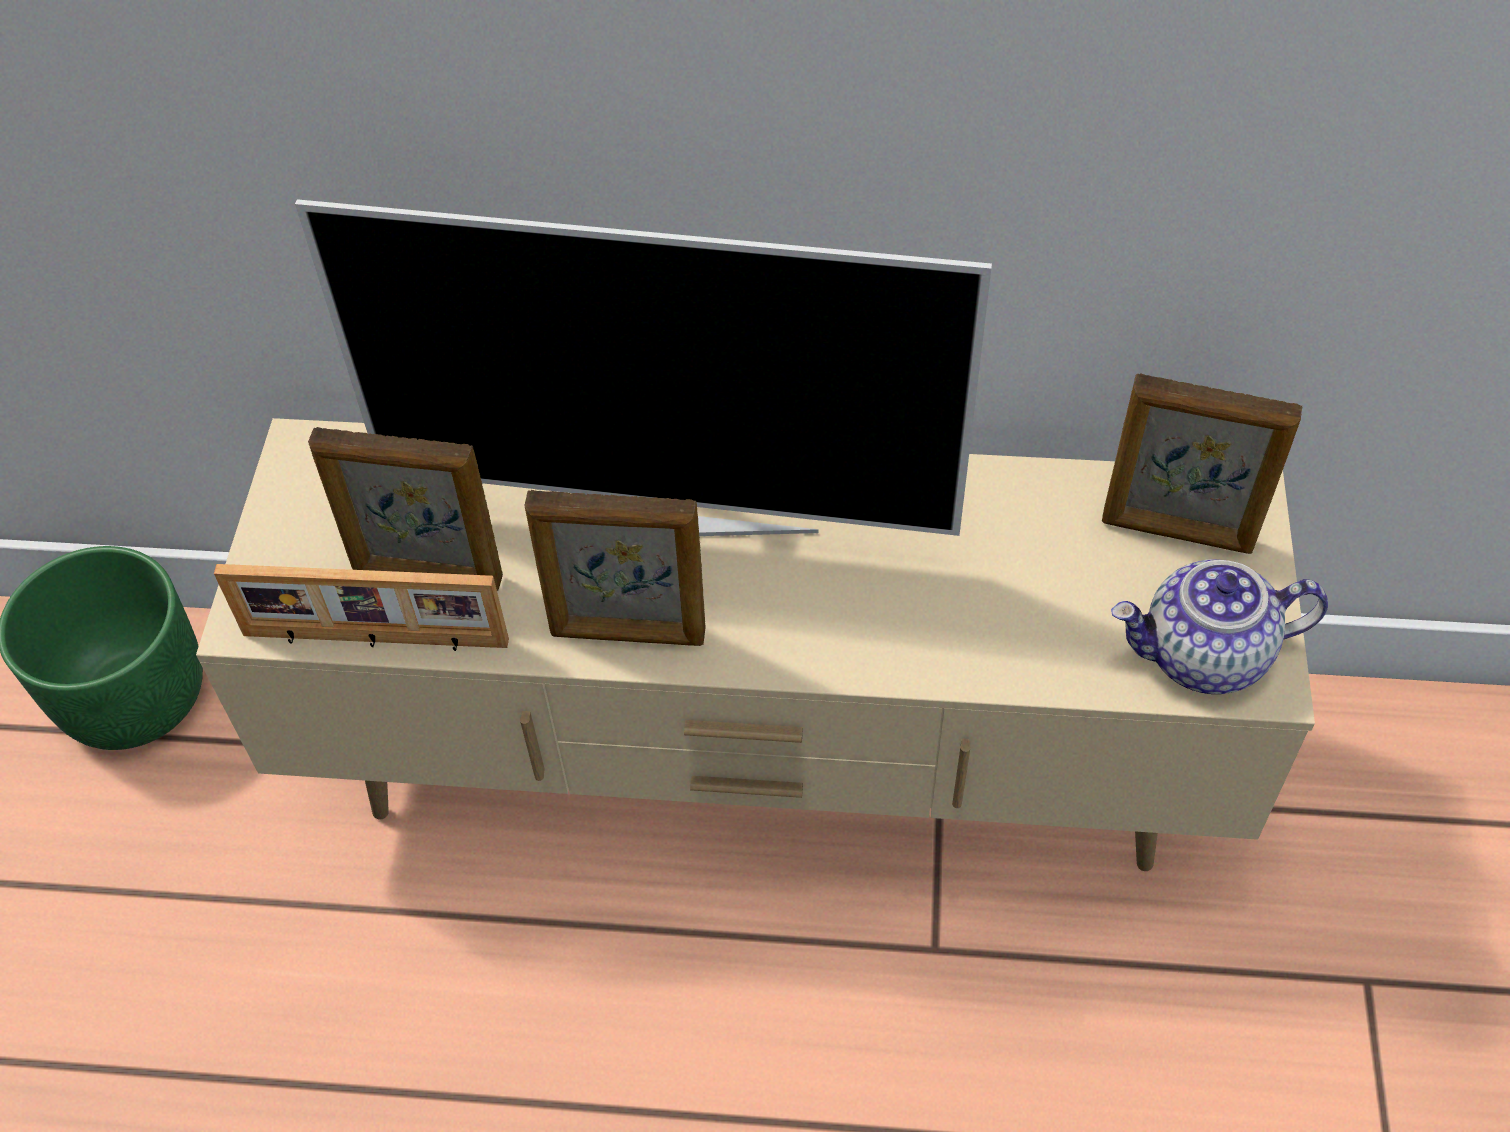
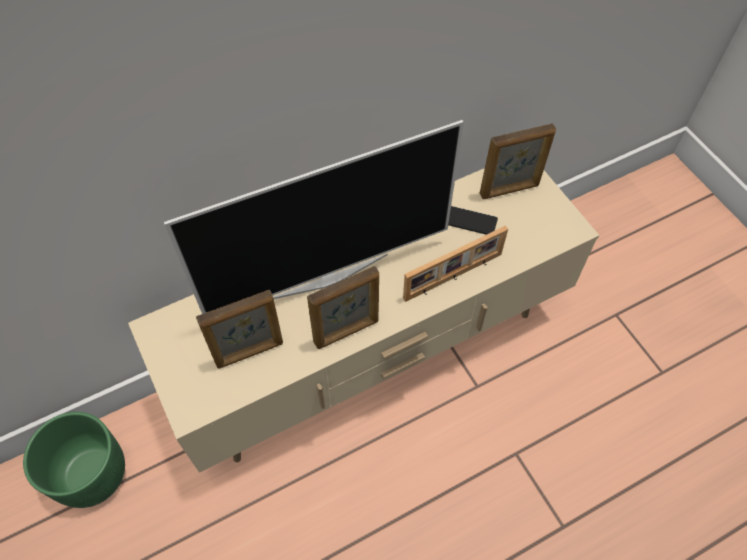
camera: 35 degrees left, 5 degrees up
picture frame [214,564,509,651] -> picture frame moved to [403,226,508,302]
teapot [1111,559,1328,694] -> none
none -> phone [448,206,498,235]

